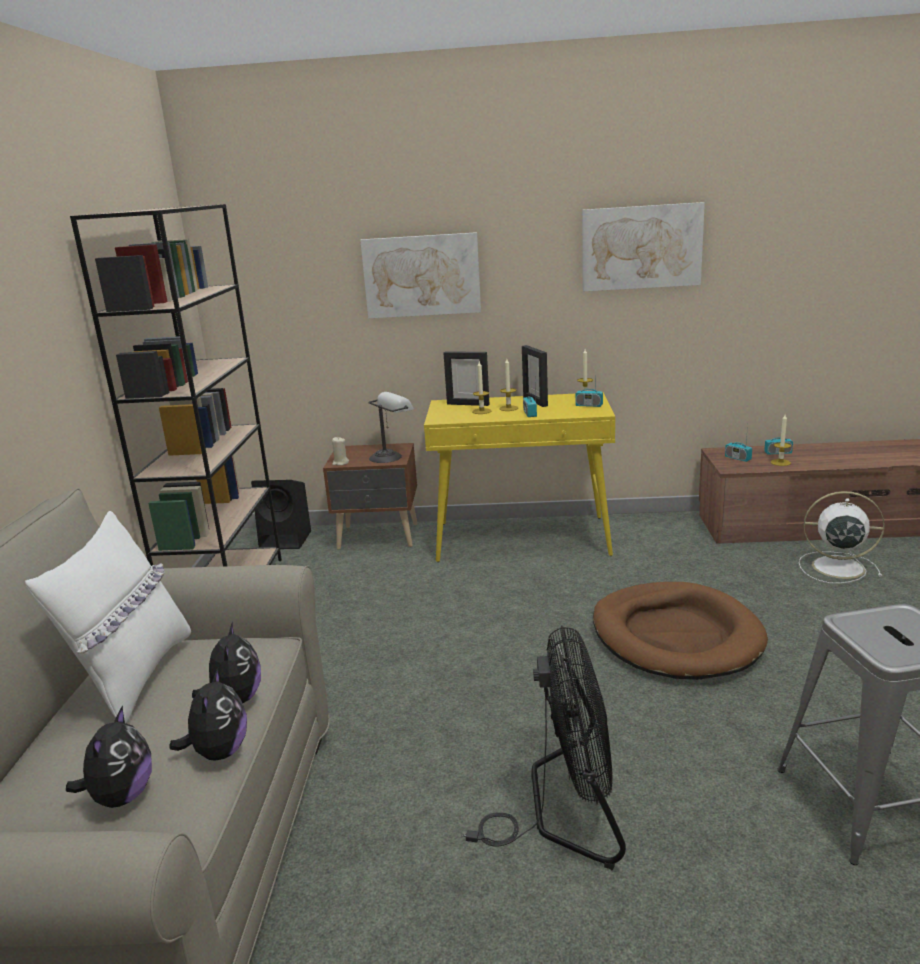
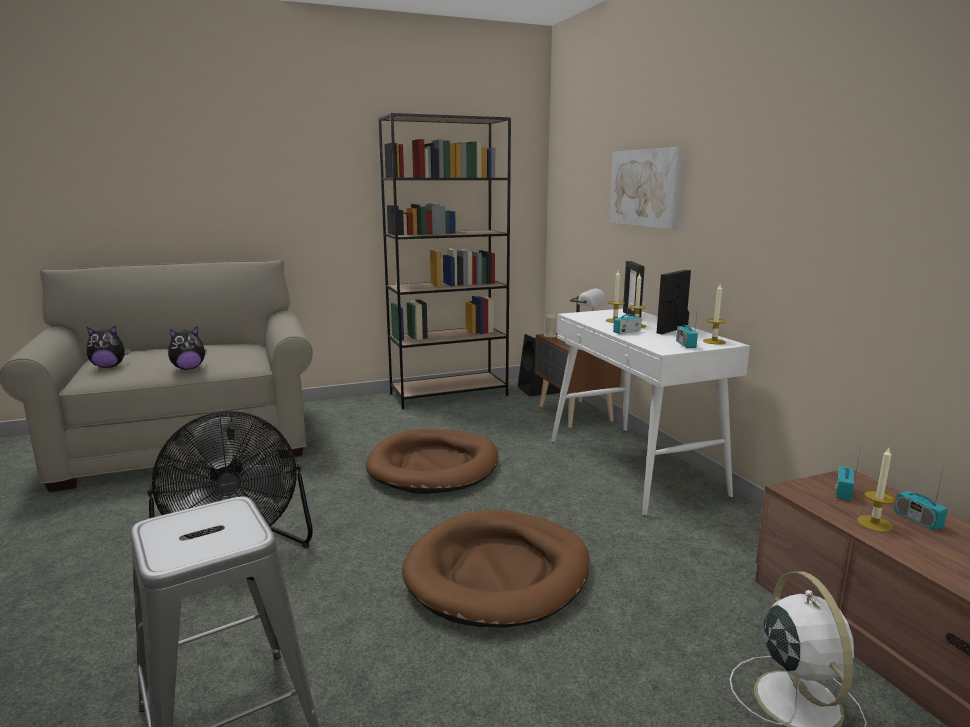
camera: 65 degrees right, 5 degrees down
white pillow [25,511,191,723] -> none
plush toy [169,668,247,761] -> none
yellow console table [424,393,615,562] -> white console table [551,309,750,516]
picture [582,202,705,291] -> none
none -> brown dog bed [366,429,498,494]

